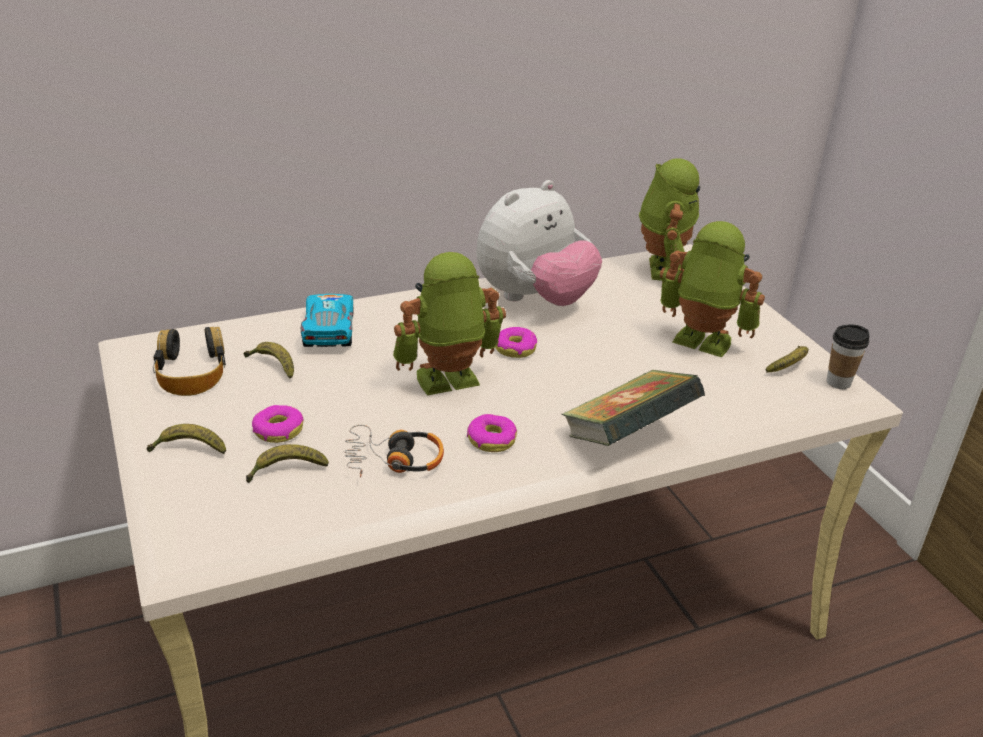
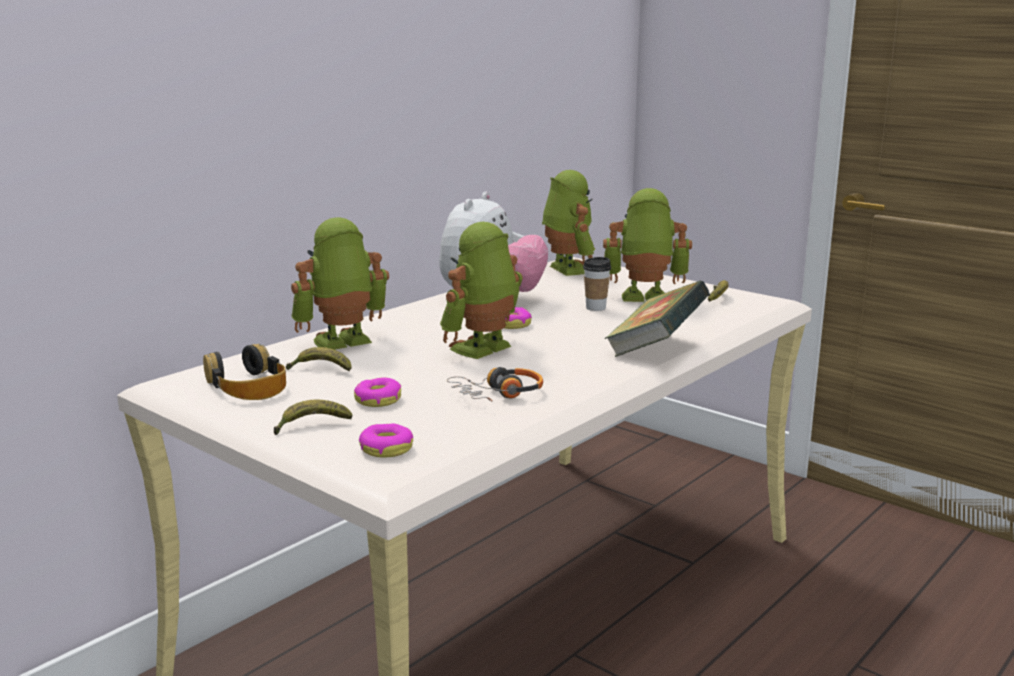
camera: 25 degrees left, 15 degrees down
banana [246,444,329,483] -> none
toy car [301,294,353,347] -> toy robot [291,217,389,350]
donut [467,414,517,452] -> donut moved to [359,423,413,457]
cup [826,325,870,389] -> cup moved to [583,257,611,311]

